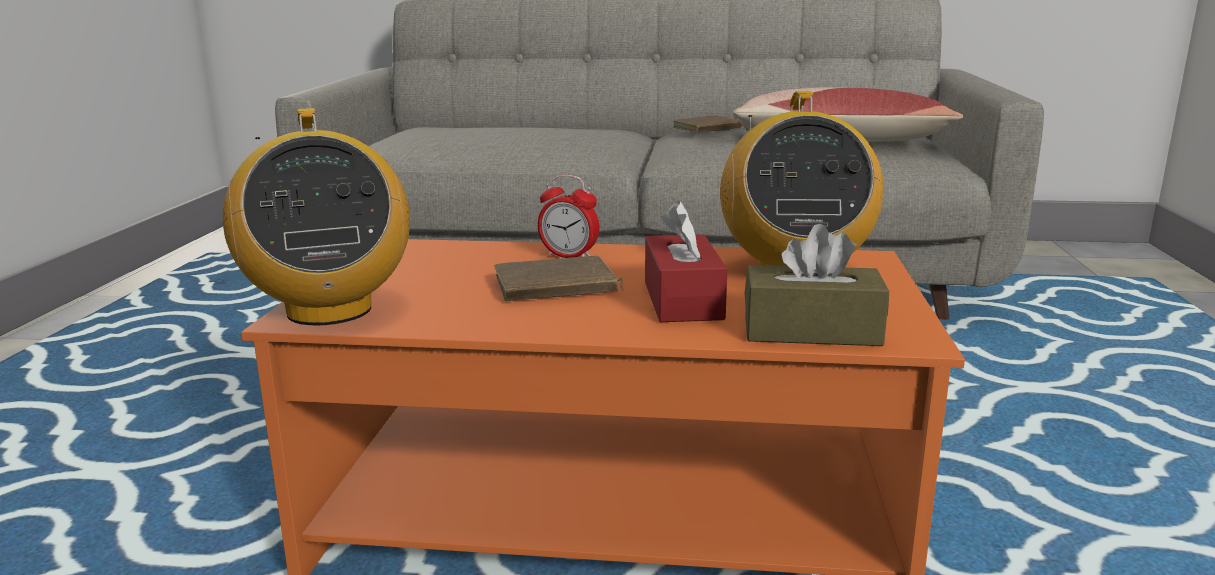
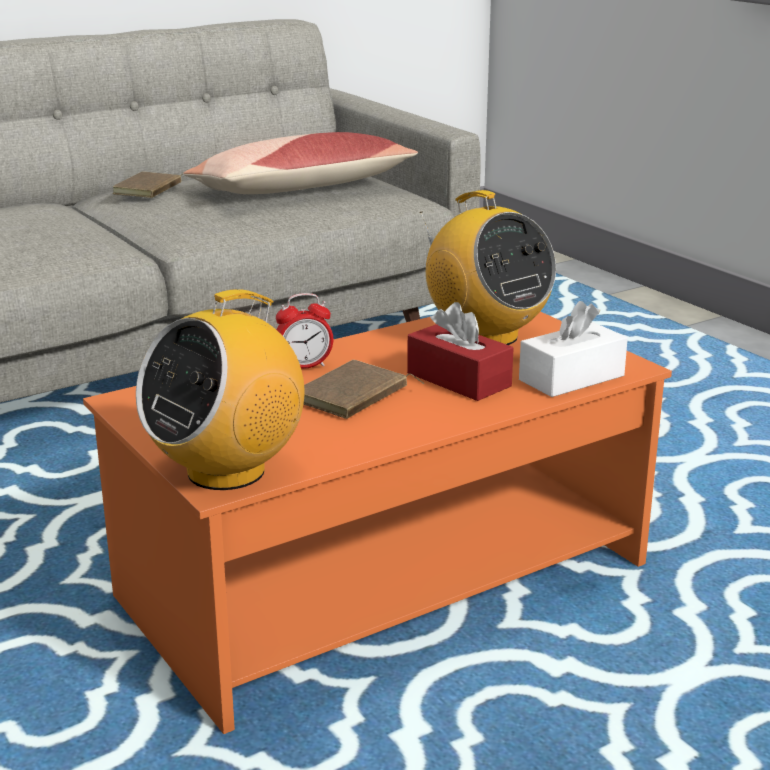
camera: 40 degrees left, 5 degrees up
radio [223,108,410,325] -> radio turned 105 degrees clockwise [136,289,304,490]
brown tissue box [745,224,889,346] -> white tissue box [519,301,628,397]

